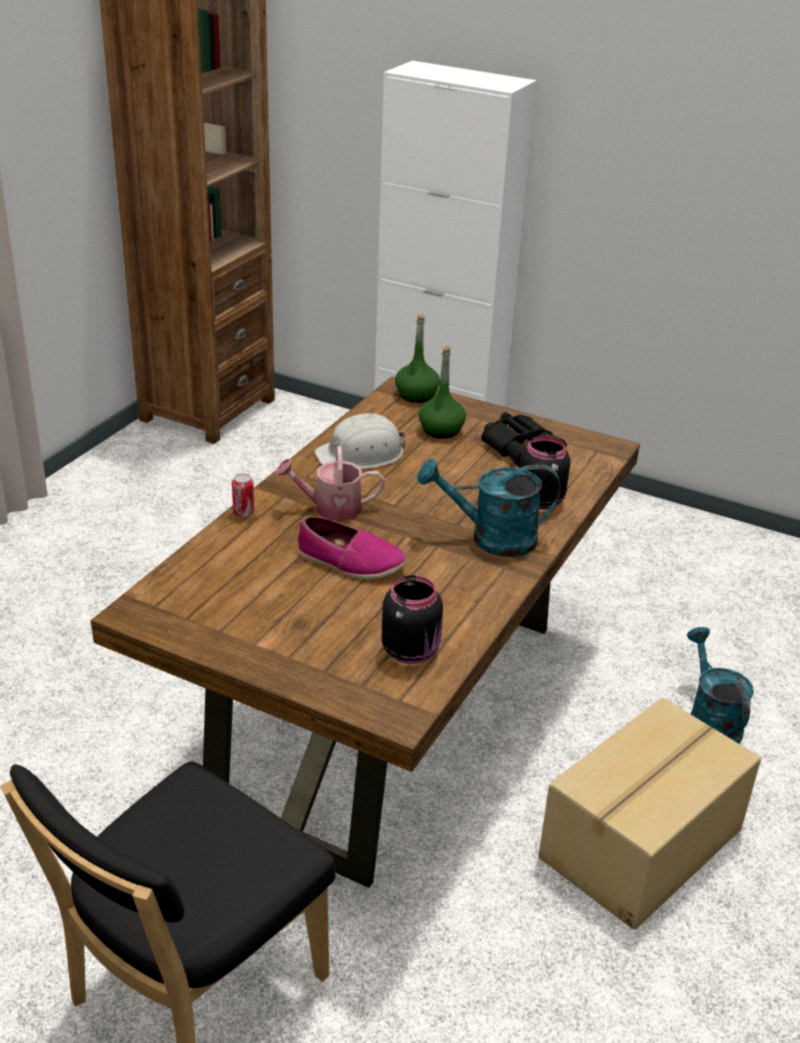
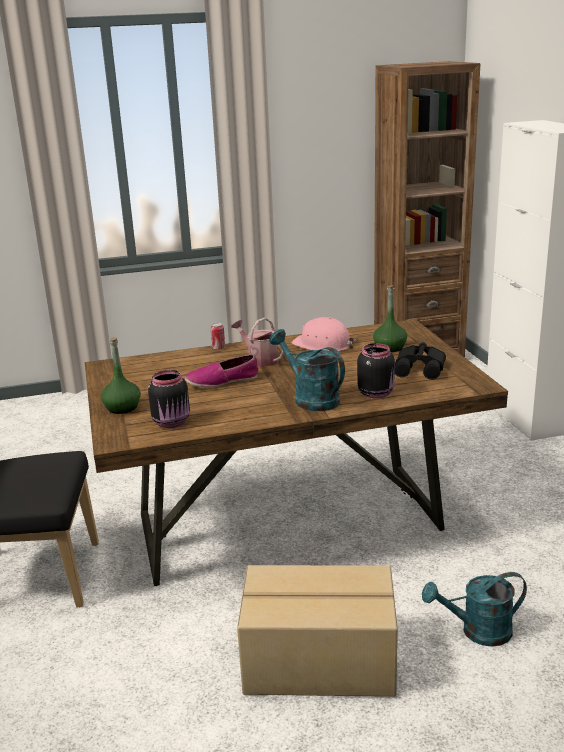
camera: 50 degrees right, 10 degrees down
shoe [298,516,407,579] -> shoe turned 90 degrees clockwise [185,354,258,388]
white hard hat [314,413,406,469] -> pink hard hat [292,317,356,351]
green bottle [395,314,440,403] -> green bottle moved to [101,337,141,414]
turquoise watering can [687,627,754,744] -> turquoise watering can turned 135 degrees counterclockwise [422,572,527,647]

